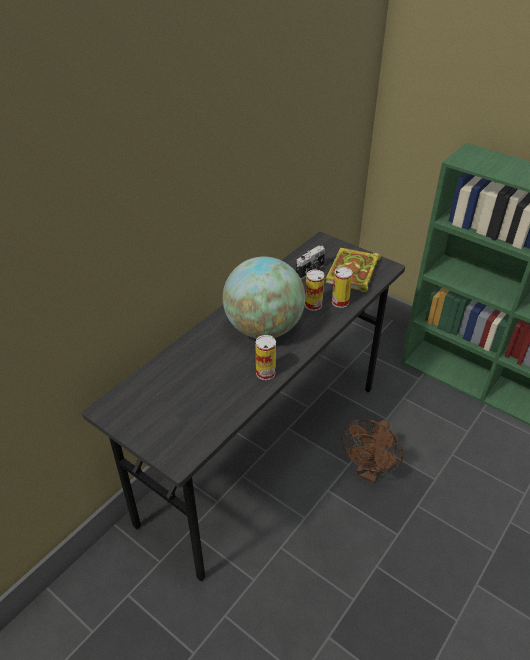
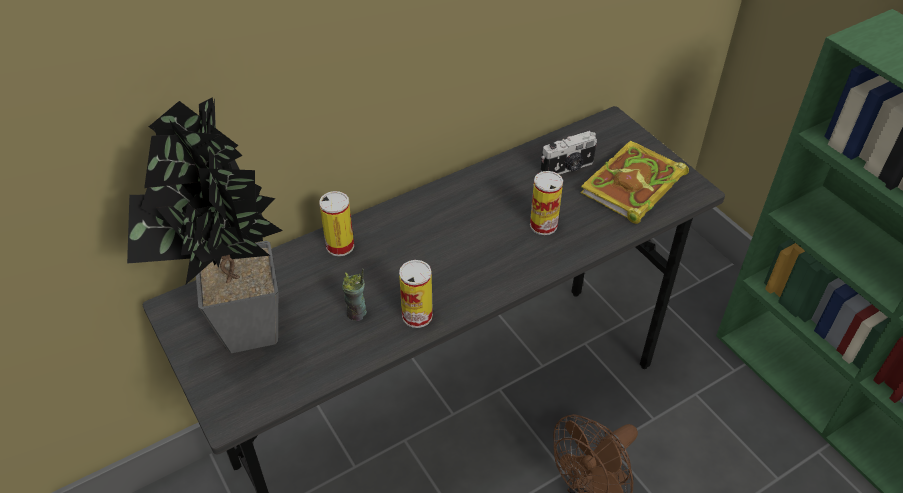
camera: 20 degrees right, 5 degrees up
globe [223,256,305,339] -> none
can [332,267,353,308] -> can moved to [319,191,354,256]
none -> potted plant [127,97,283,353]
none -> cup [342,269,367,321]

